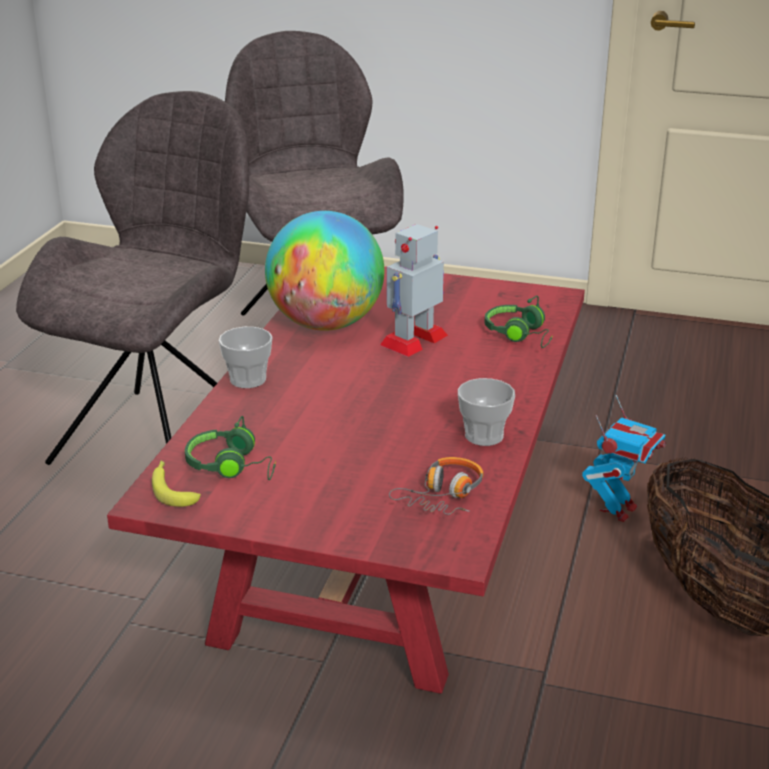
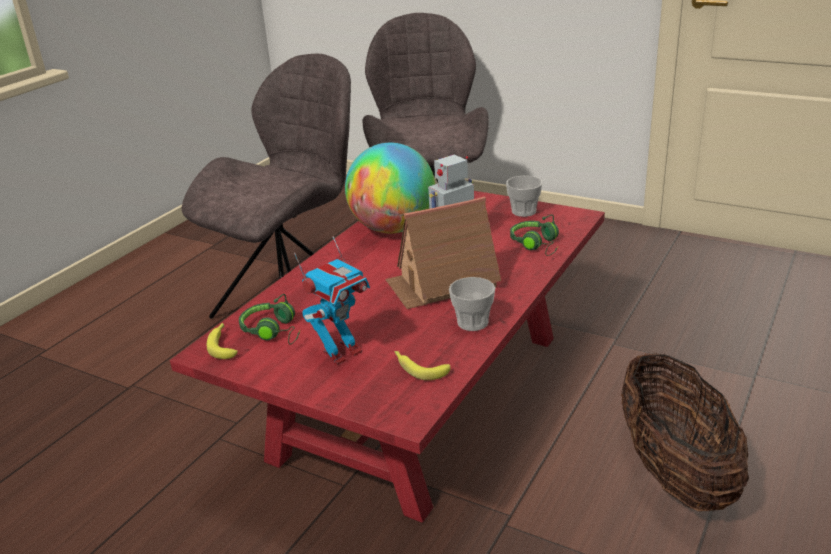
camera: 15 degrees right, 0 degrees up
cup [219,327,272,388] -> cup moved to [506,176,543,217]
headphones [389,457,484,515] -> banana [394,351,451,380]
toy robot [582,395,666,522] -> toy robot moved to [294,236,370,365]
none -> toy house [385,197,501,309]

